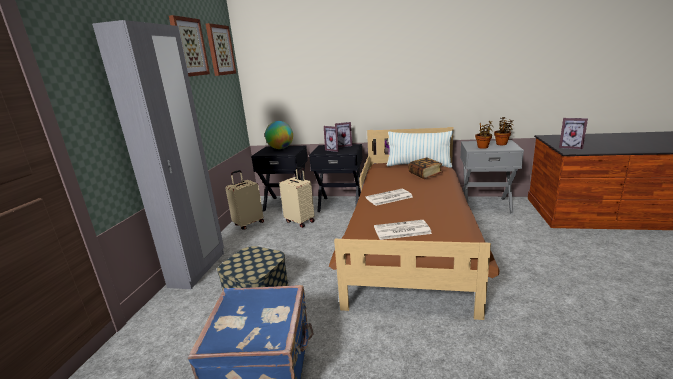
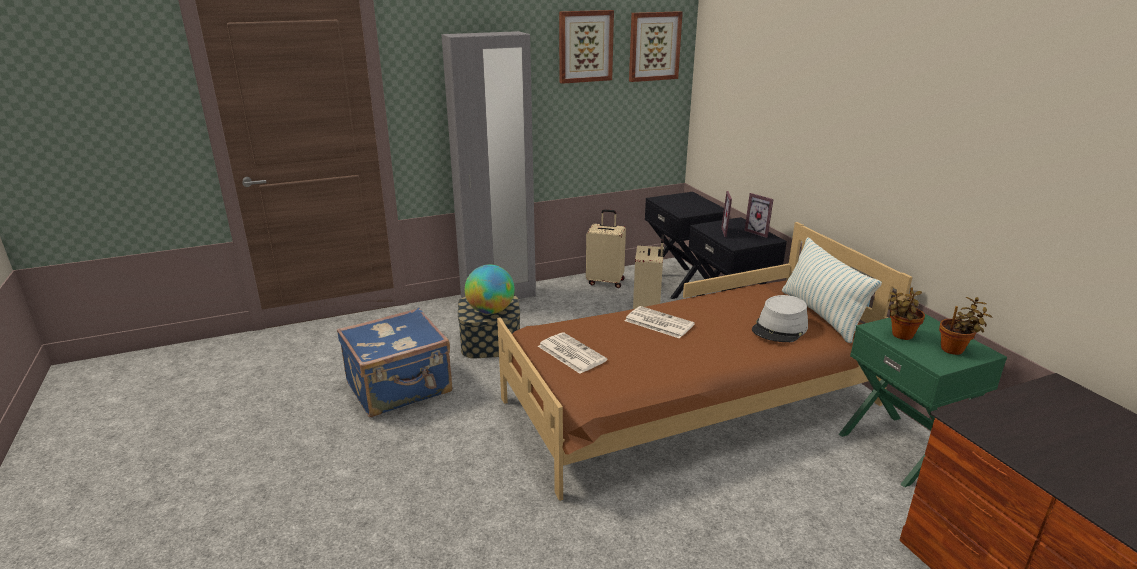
camera: 55 degrees right, 5 degrees up
globe [265,121,293,149] -> globe moved to [465,265,515,314]
book [408,158,443,179] -> grey hat [752,295,808,342]
grey nightstand [460,140,524,214] -> green nightstand [839,314,1007,487]
picture frame [559,118,588,149] -> none

